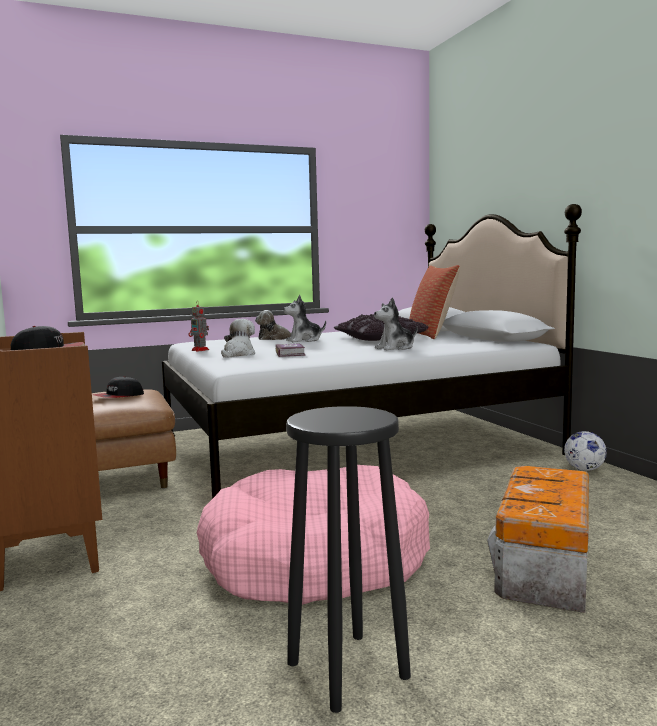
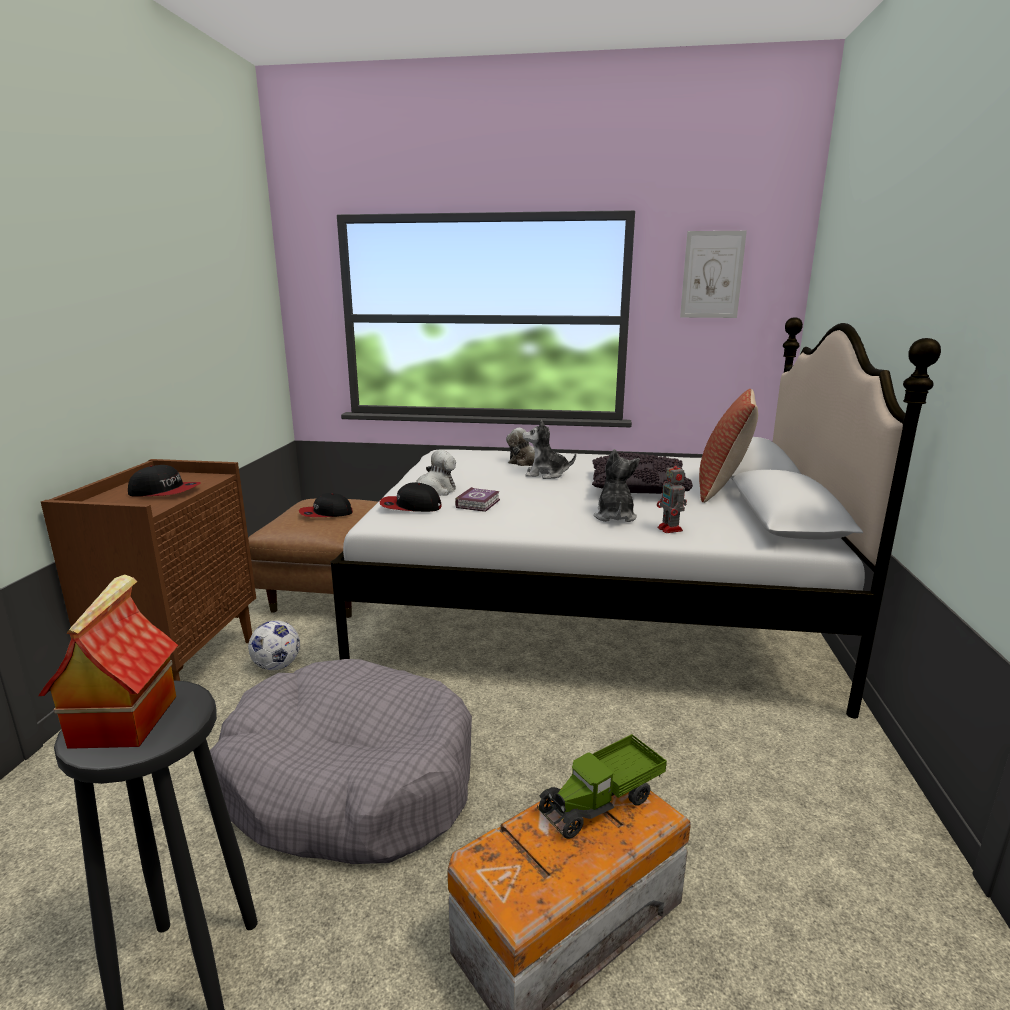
camera: 30 degrees right, 10 degrees up
toy robot [188,302,209,352] -> toy robot moved to [657,460,687,533]
pink dog bed [197,465,430,605] -> grey dog bed [210,659,472,864]
plush toy [374,297,418,351] -> plush toy turned 90 degrees clockwise [594,449,640,522]
football [564,431,607,471] -> football moved to [248,621,300,670]
none -> toy house [38,574,178,749]
none -> cap [380,482,442,512]
none -> toy truck [537,734,667,839]
none -> picture [680,231,747,318]

